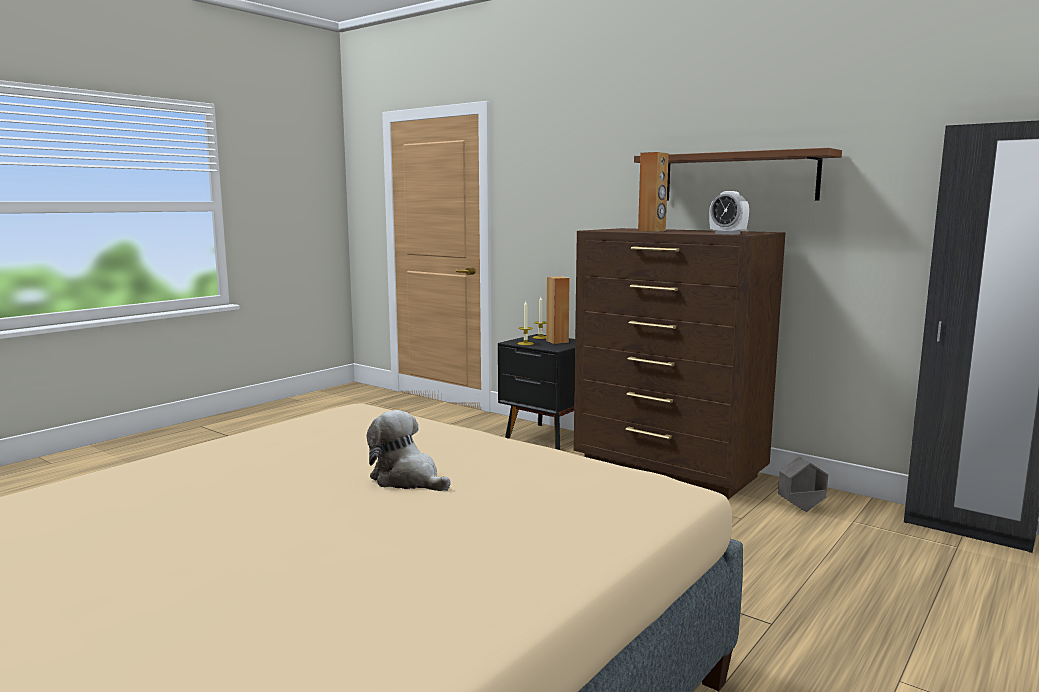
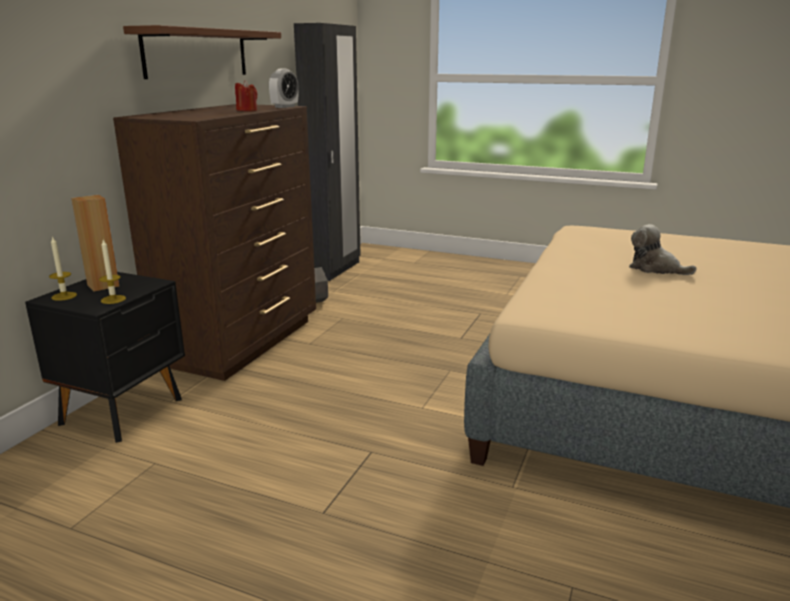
camera: 105 degrees left, 10 degrees up
plush toy [366,410,451,491] -> plush toy turned 105 degrees clockwise [629,224,697,275]
brown speaker [638,152,669,232] -> none
none -> red candle [235,80,257,111]

